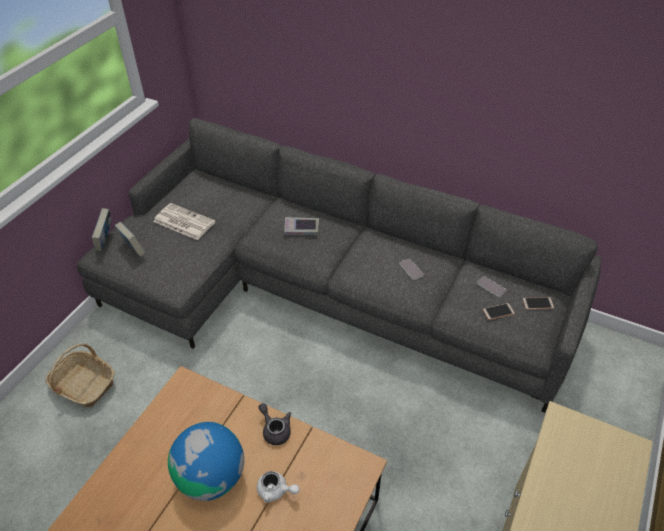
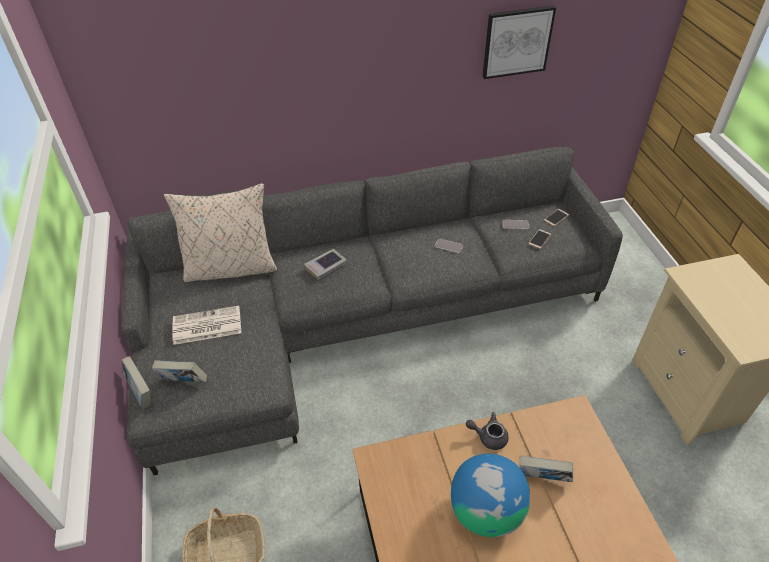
camera: 40 degrees left, 0 degrees up
white teapot [257,471,299,503] -> book [519,455,573,482]
none -> beige pillow [164,183,278,282]
none -> picture [482,5,556,79]

